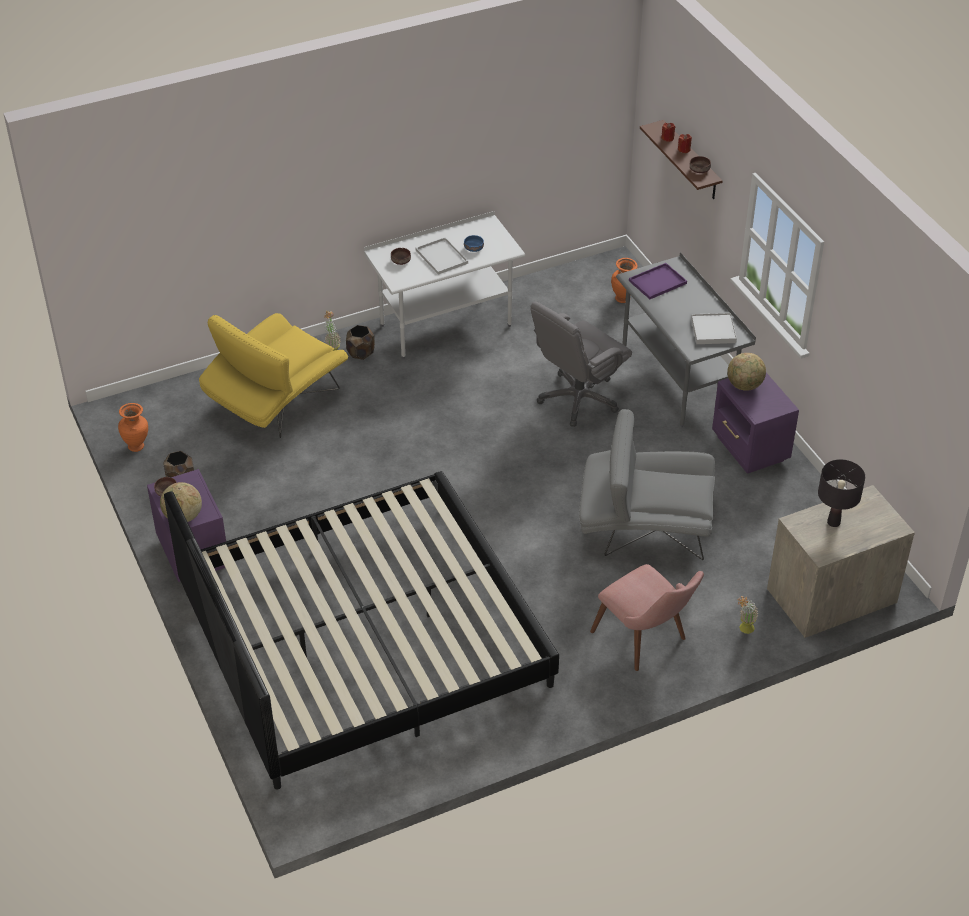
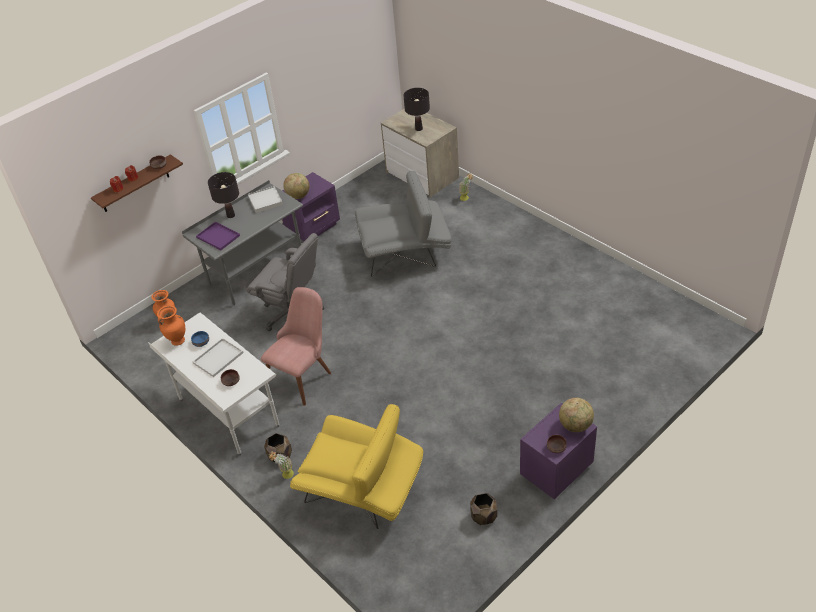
camera: 105 degrees left, 0 degrees up
orange vase [118,403,148,452] -> orange vase moved to [157,305,185,346]
bed [164,471,559,790] -> none
grey armchair [579,409,715,560] -> grey armchair turned 90 degrees counterclockwise [355,171,452,277]
pink chair [590,564,704,671] -> pink chair moved to [261,287,331,405]
none -> black table lamp [208,172,239,218]

